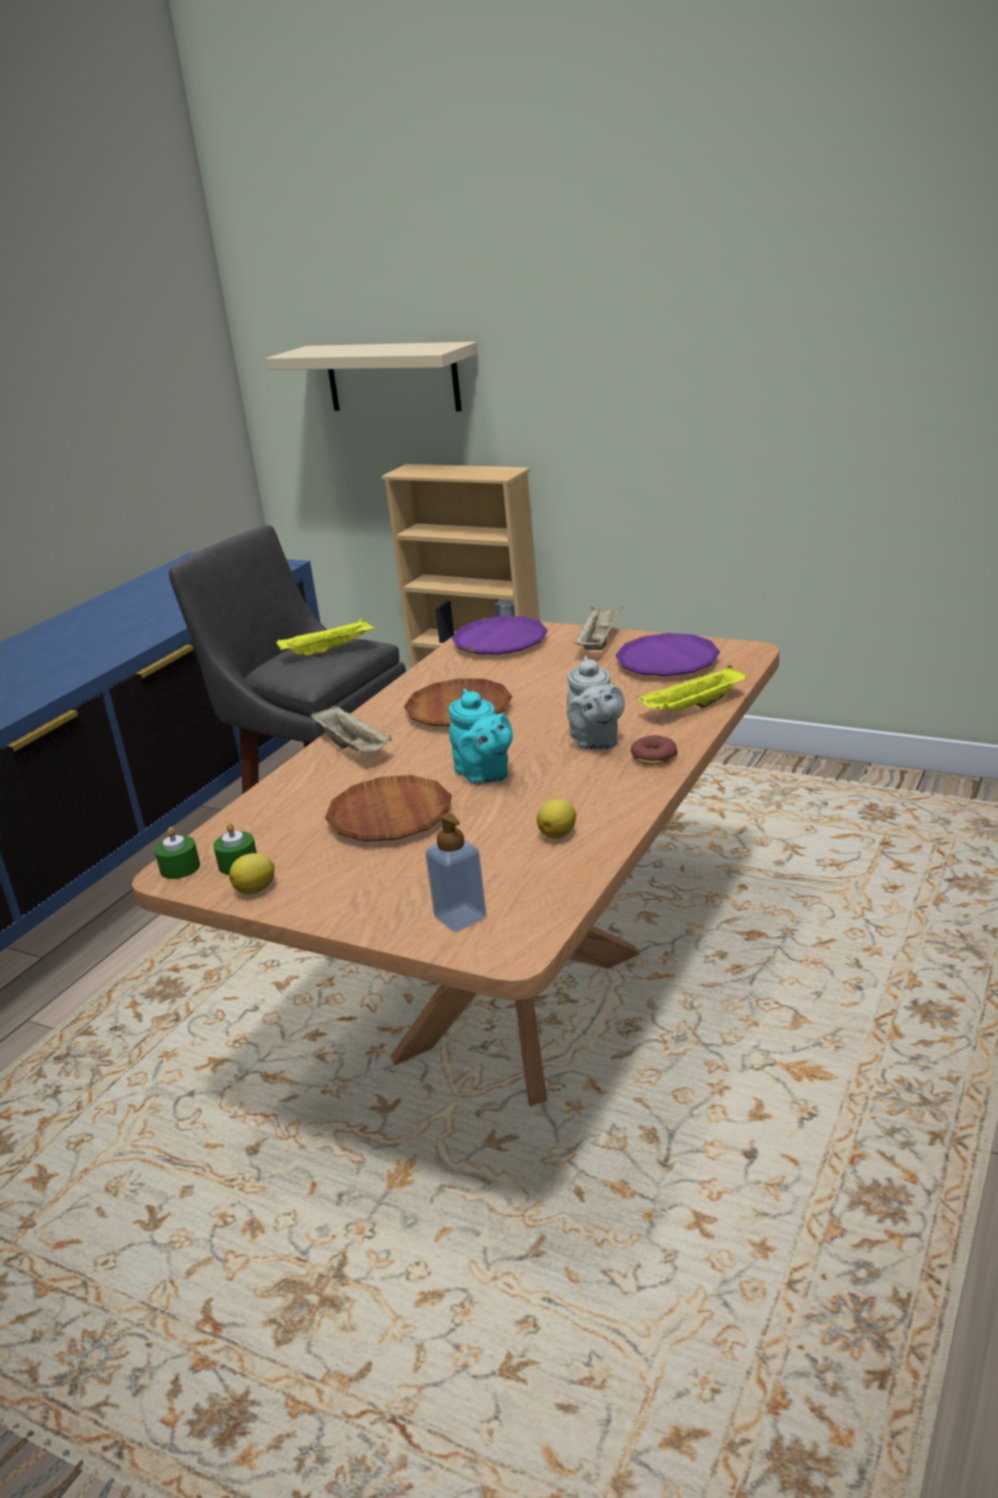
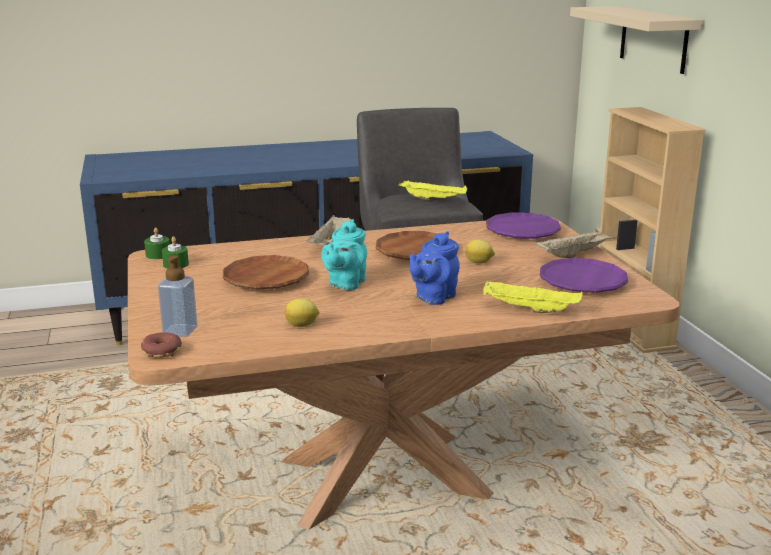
camera: 45 degrees right, 5 degrees down
lemon [229,853,275,895] -> lemon moved to [465,239,495,264]
grey teapot [567,656,625,750] -> blue teapot [409,231,460,305]
donut [631,735,678,766] -> donut moved to [141,332,182,358]

